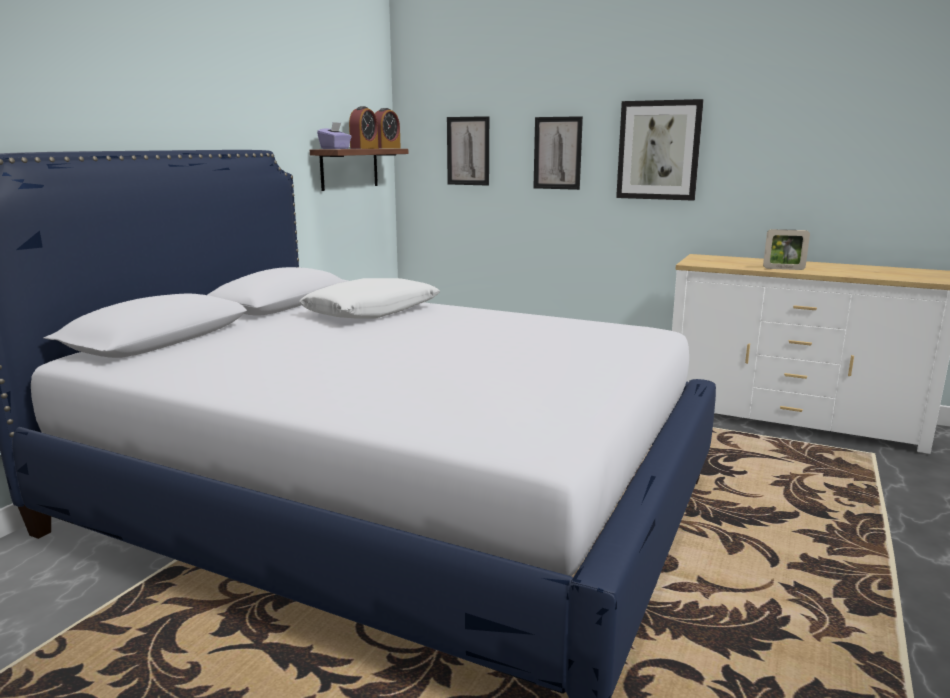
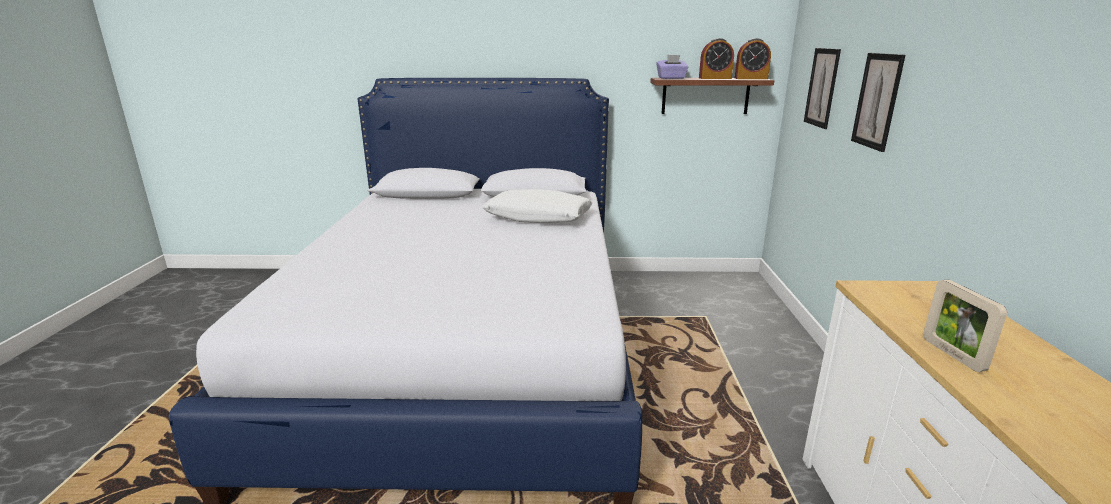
camera: 65 degrees right, 5 degrees up
picture [616,99,704,201] -> none

